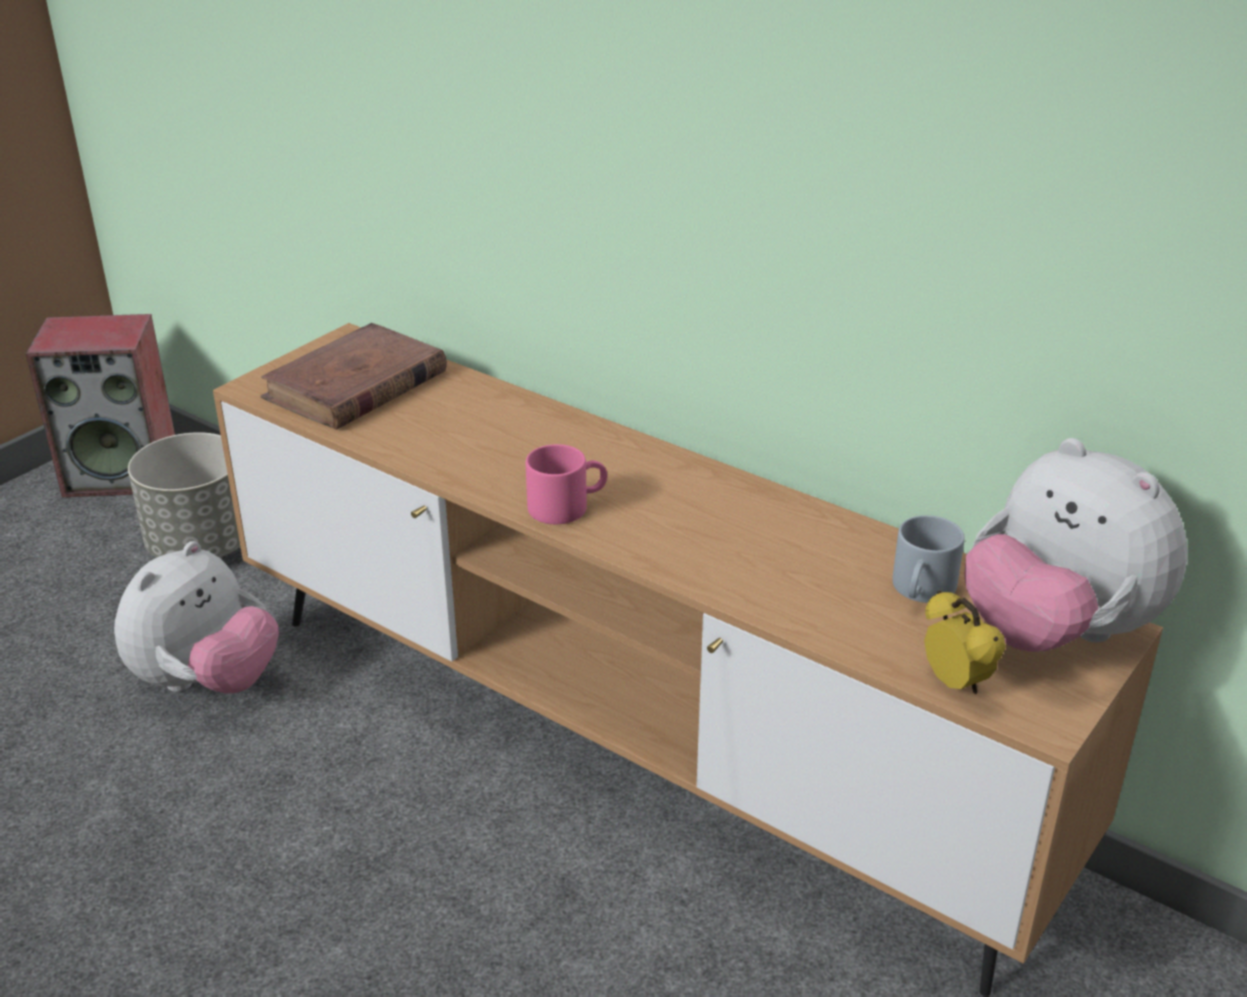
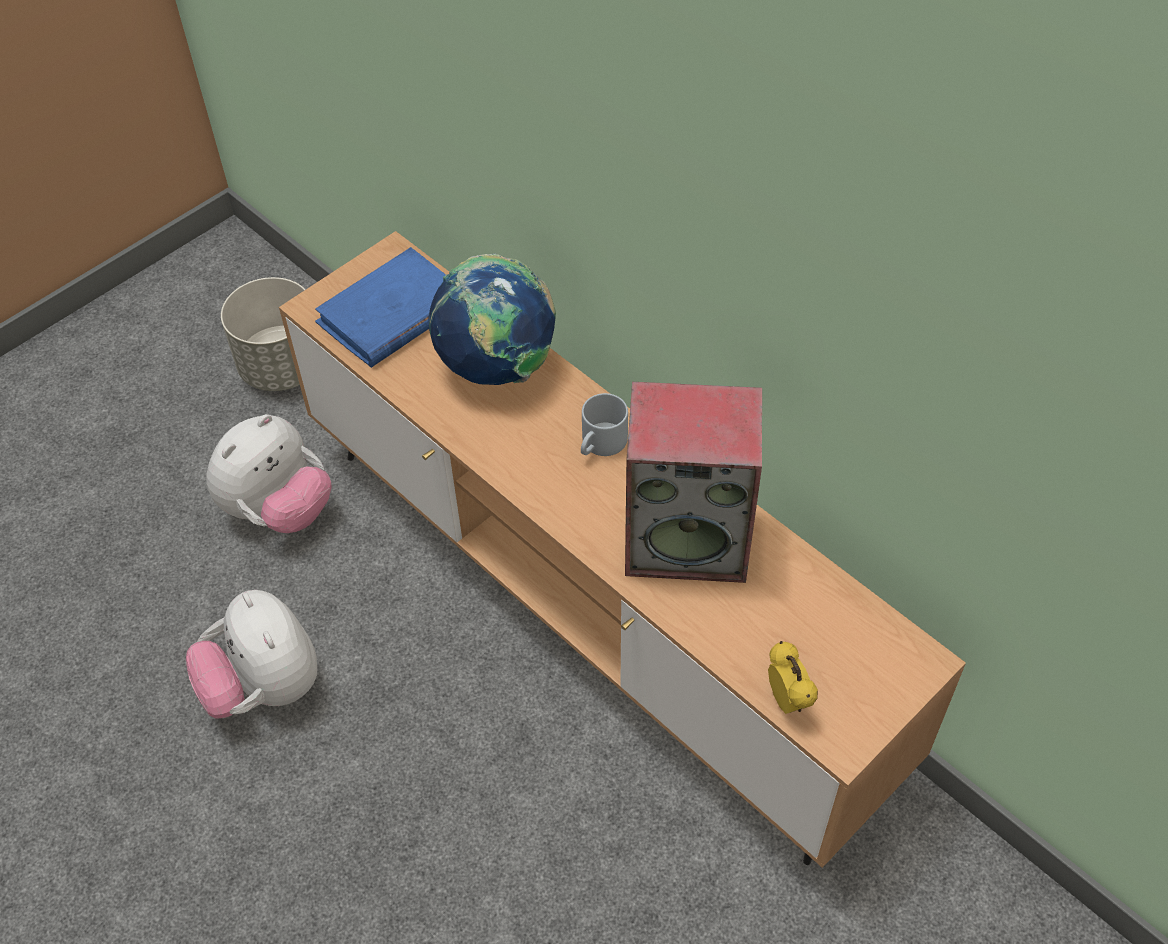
camera: 10 degrees right, 20 degrees up
speaker [25,314,175,497] -> speaker moved to [625,382,762,583]
brown book [261,323,447,430] -> blue book [315,247,446,368]
pink mug [526,444,607,524] -> none
grey mug [892,515,965,603] -> grey mug moved to [581,393,628,456]
plush toy [964,438,1188,652] -> plush toy moved to [186,590,317,718]
none -> globe [429,254,556,385]

